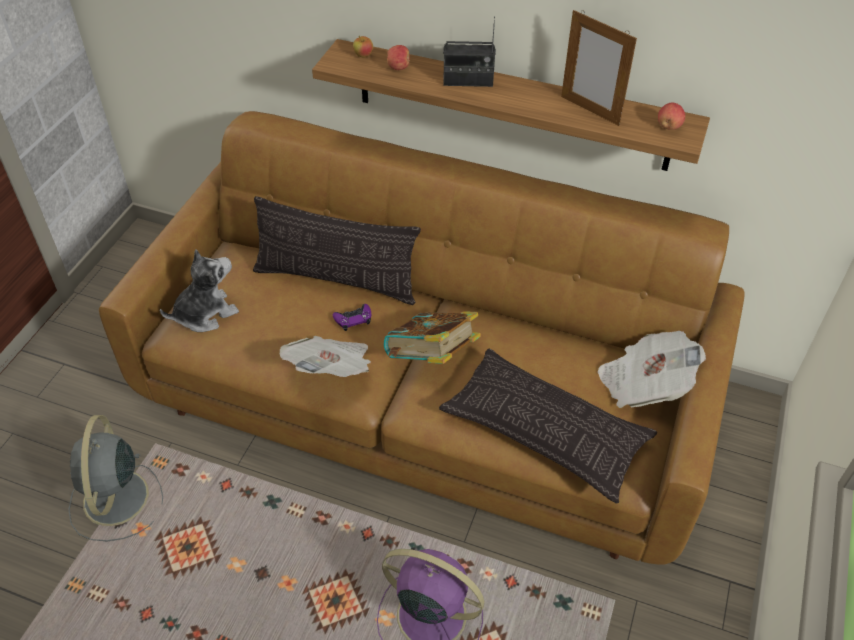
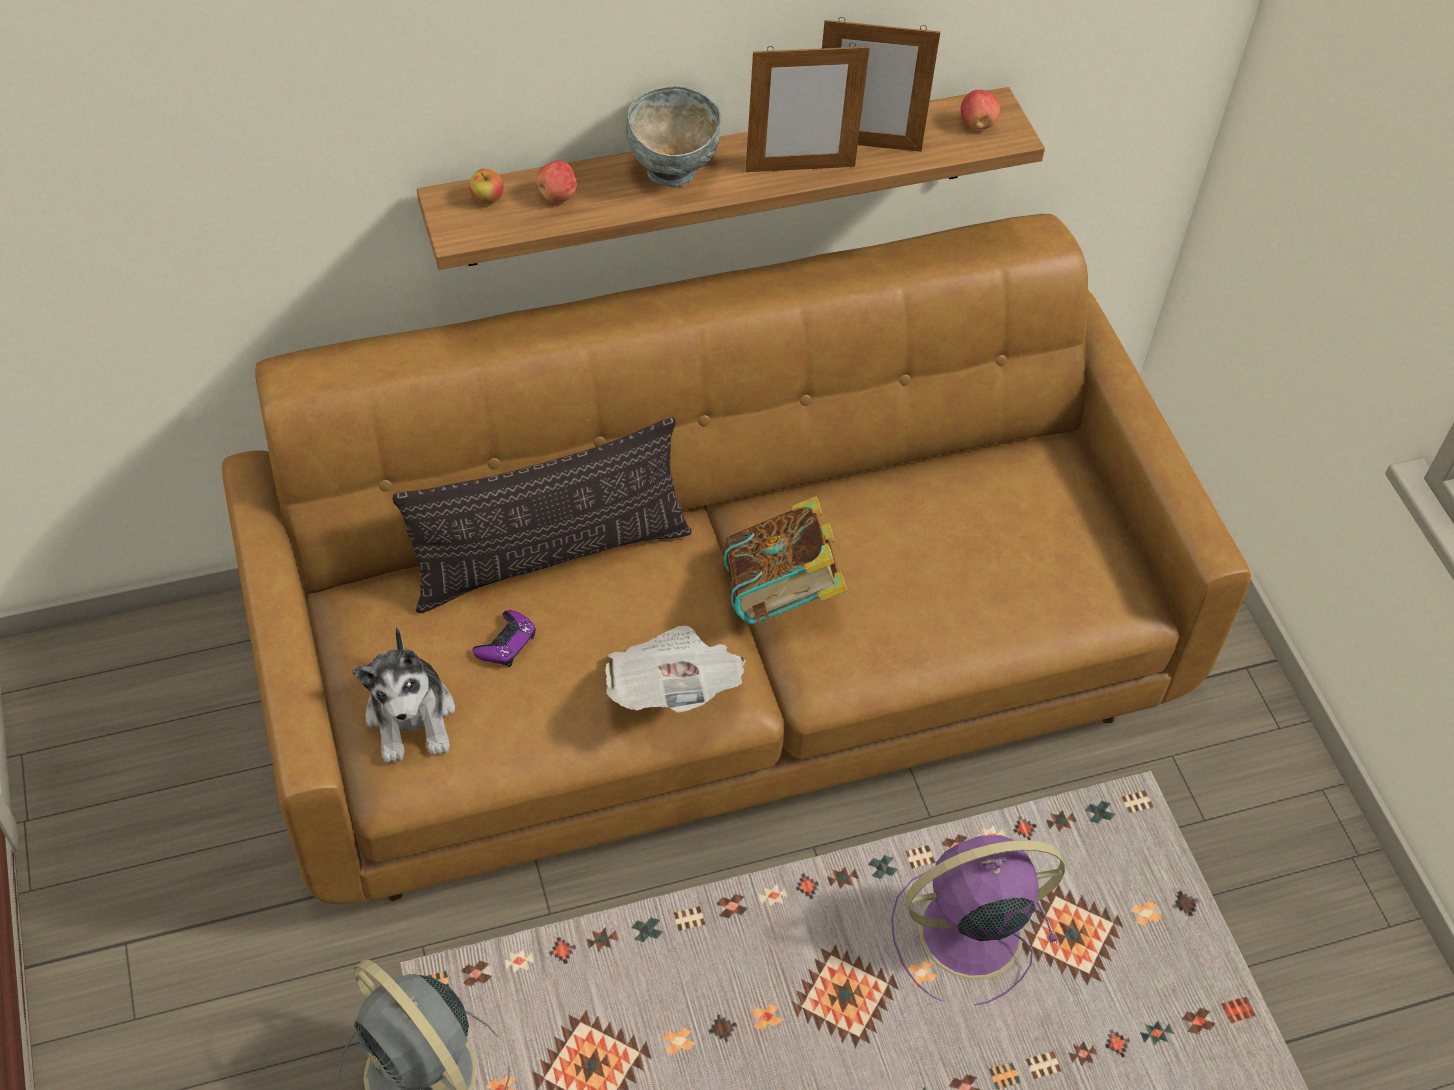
camera: 40 degrees left, 5 degrees up
plush toy [160,249,239,332] -> plush toy turned 150 degrees clockwise [352,626,455,763]
purple game controller [333,304,371,331] -> purple game controller moved to [473,610,536,667]
pillow [439,349,657,503] -> none
radio [443,16,496,87] -> grey bowl [626,86,721,188]
newspaper [597,331,706,408] -> none
none -> picture frame [746,42,870,172]

